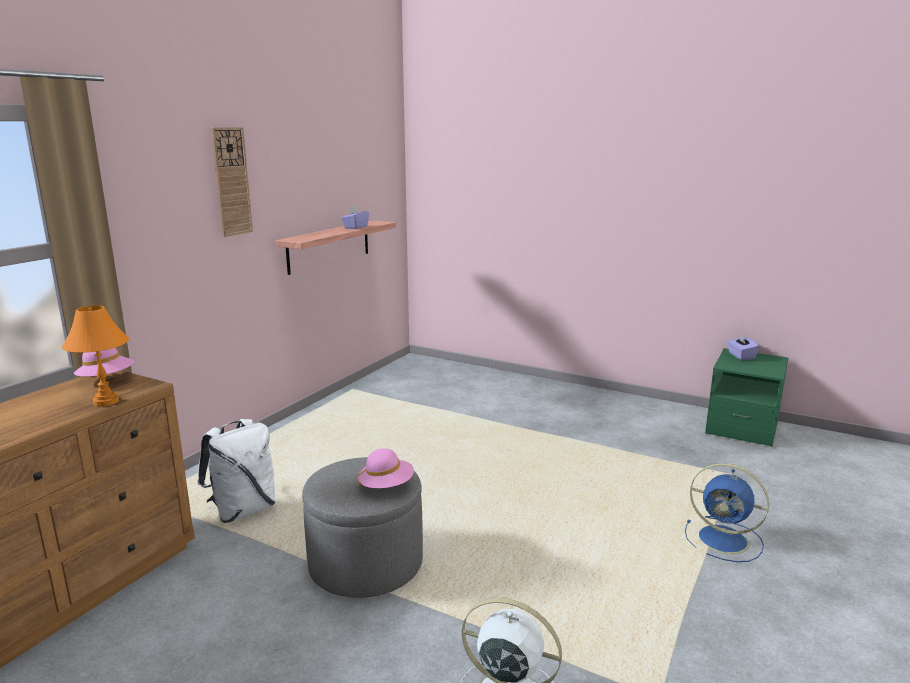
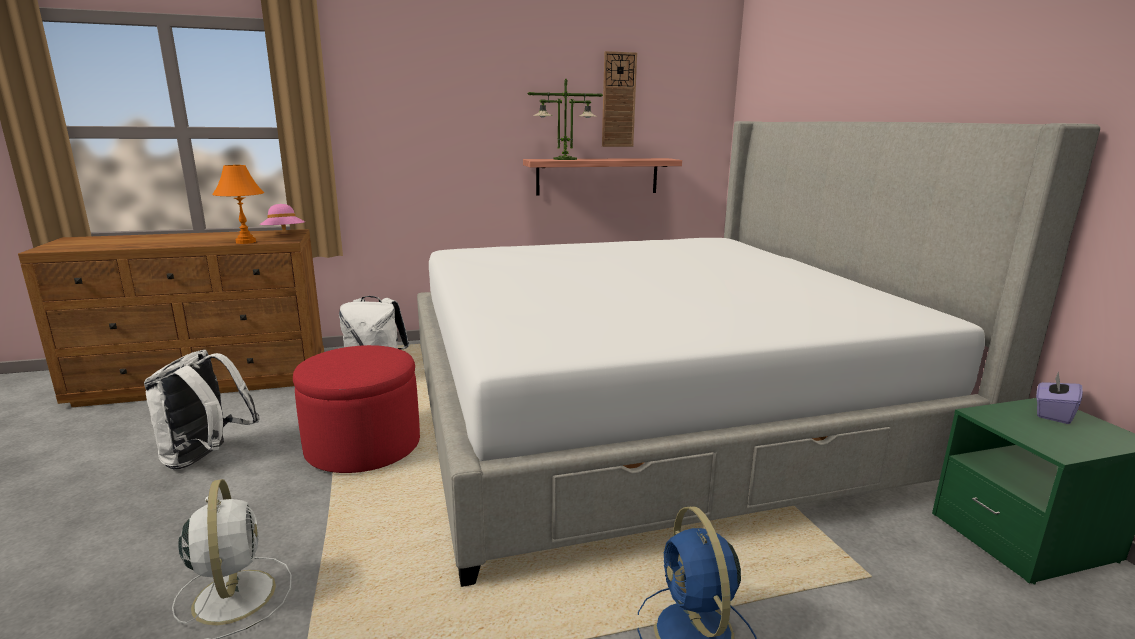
camera: 45 degrees right, 0 degrees up
wall clock [211,127,253,237] -> wall clock moved to [602,51,637,147]
grey ottoman [302,457,423,598] -> red ottoman [293,345,420,473]
purple tissue box [341,206,369,229] -> none
pink hat [358,448,414,488] -> none
none -> white backpack [144,350,260,470]
none -> bed [417,121,1100,587]
none -> table lamp [527,78,603,160]

